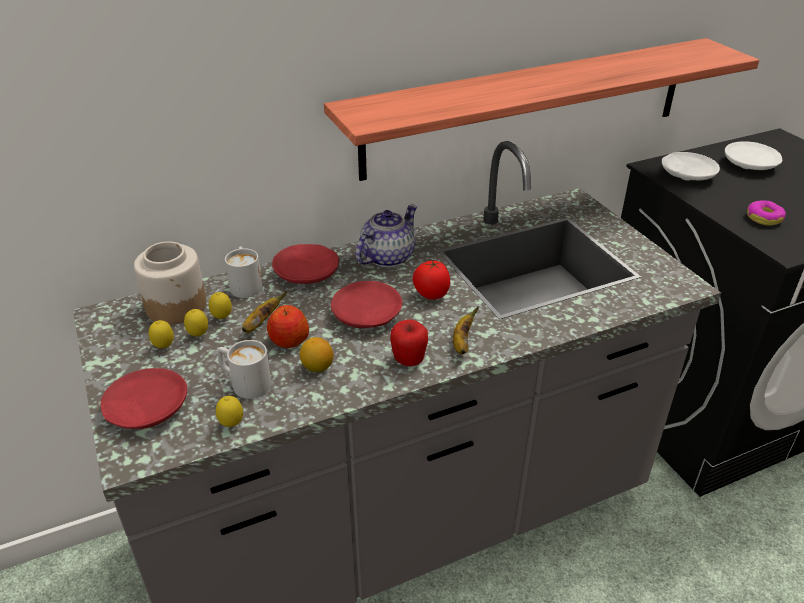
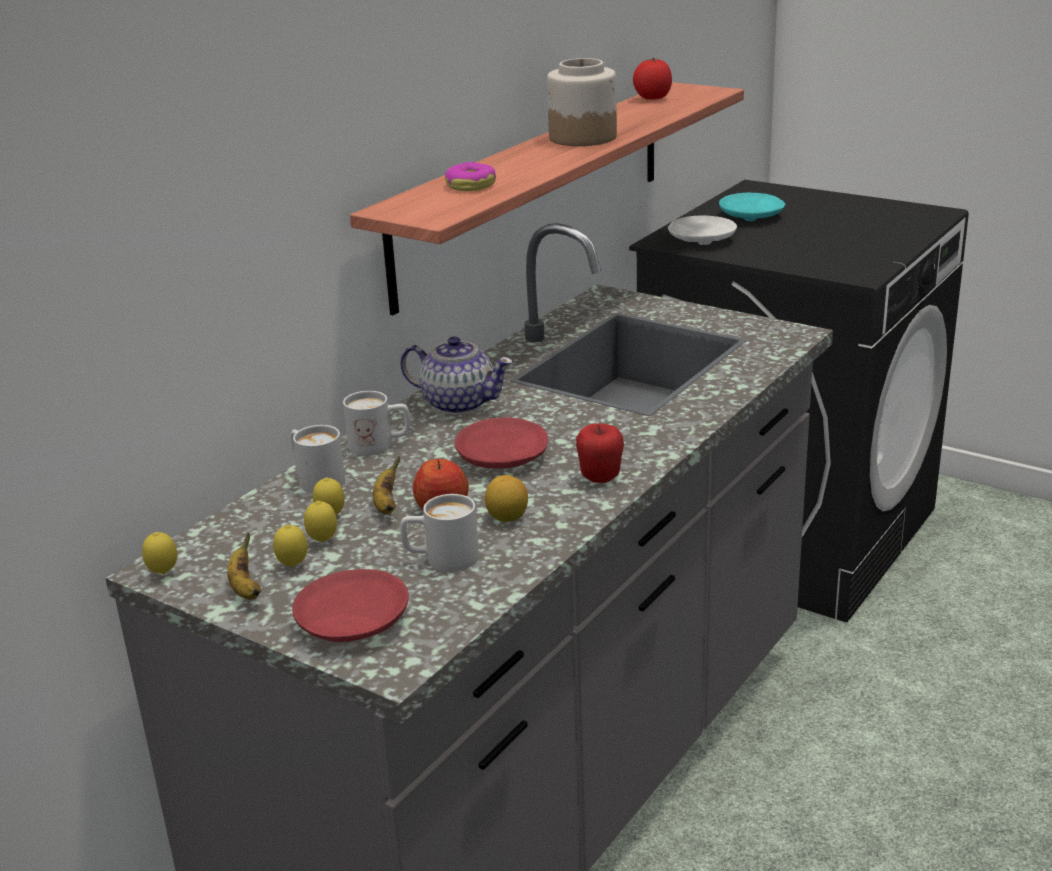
camera: 30 degrees left, 10 degrees down
jar [134,242,206,325] -> jar moved to [547,58,617,146]
lemon [216,396,243,427] -> lemon moved to [142,532,177,574]
red plate [272,244,339,284] -> white mug [343,391,410,456]
teapot [355,205,417,267] -> teapot turned 105 degrees clockwise [400,336,513,415]
tomato [413,260,450,300] -> tomato moved to [633,58,672,100]
banana [453,306,479,355] -> banana moved to [227,533,261,599]
white plate [725,141,782,170] -> turquoise plate [719,193,785,221]
donut [747,201,786,226] -> donut moved to [445,162,496,191]

